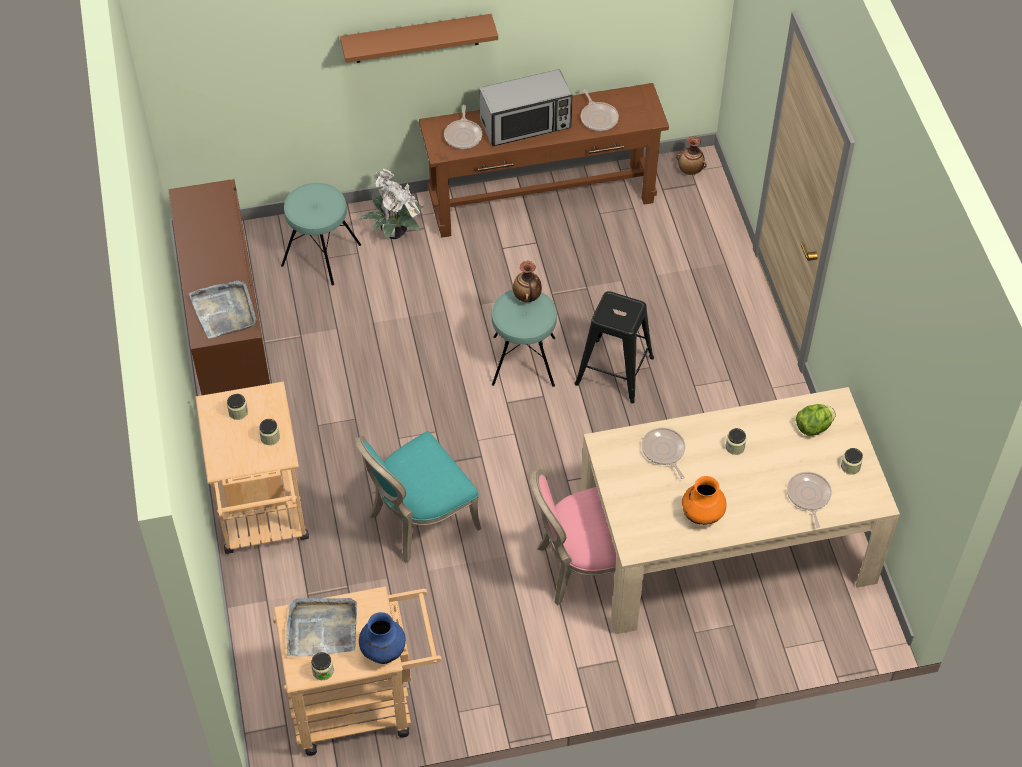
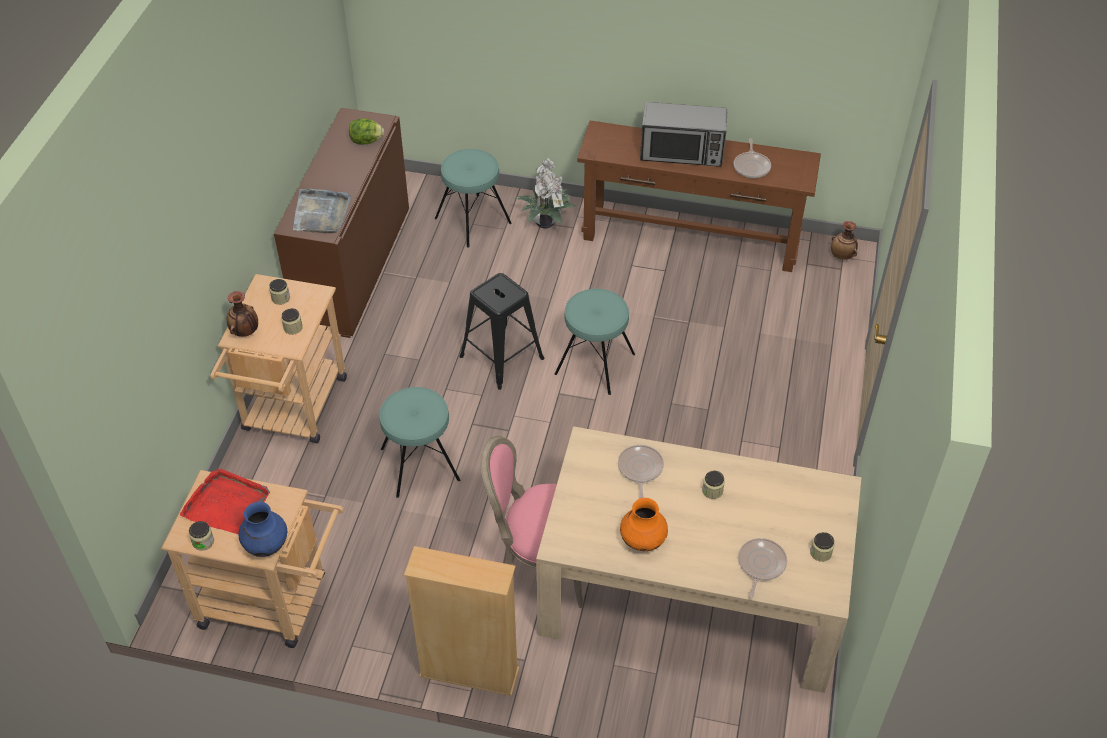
camera: 25 degrees right, 5 degrees down
grey tray [286,598,357,657] -> red tray [180,469,270,534]
brown shelf [340,14,498,63] -> none
turquoise chair [355,431,481,563] -> turquoise stool [379,387,460,498]
frying pan [444,105,482,149] -> none
vase [513,261,542,302] -> vase moved to [227,291,258,337]
black stool [575,291,654,404] -> black stool moved to [459,273,544,390]
lettuce [796,404,836,436] -> lettuce moved to [349,118,384,145]
none -> beige bookcase [404,546,519,696]

